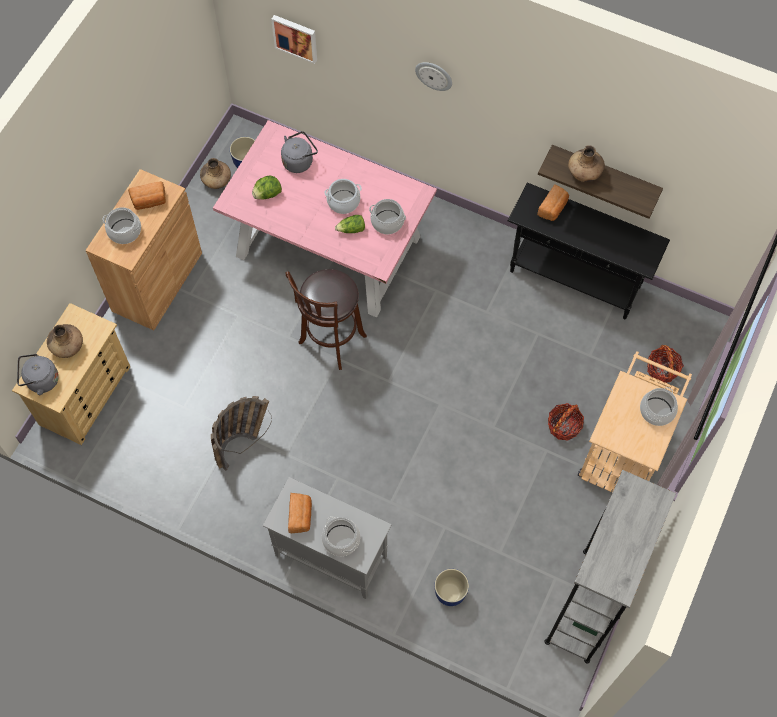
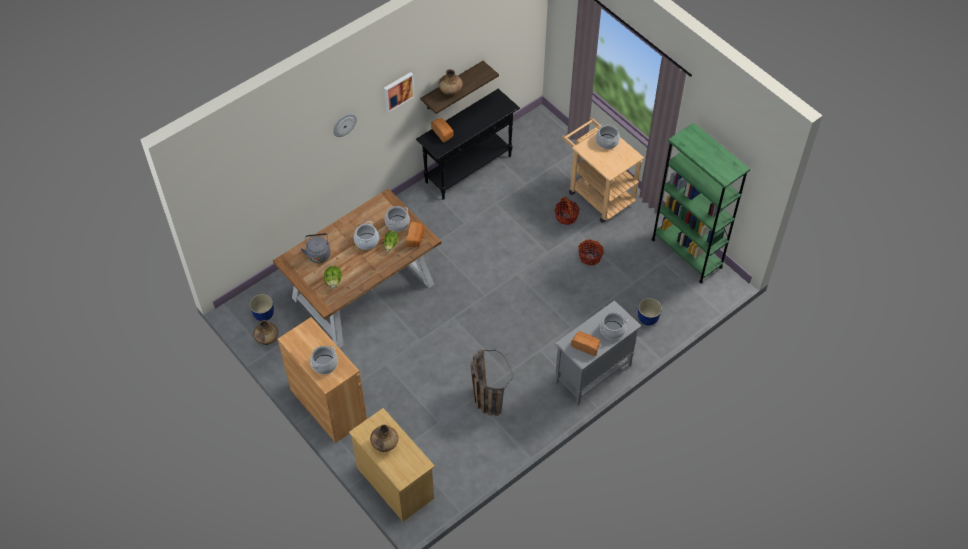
camera: 65 degrees left, 10 degrees down
grey kettle [17,354,59,395] -> none
bread [128,181,166,210] -> bread moved to [406,222,424,247]
pink dining table [213,120,437,318] -> brown dining table [273,189,441,348]
picture [271,15,317,64] -> picture moved to [384,72,415,113]
brown stool [286,269,367,370] -> none
grey bookcase [545,470,676,663] -> green bookcase [651,123,750,284]
basket [647,345,684,383] -> basket moved to [578,239,604,265]

